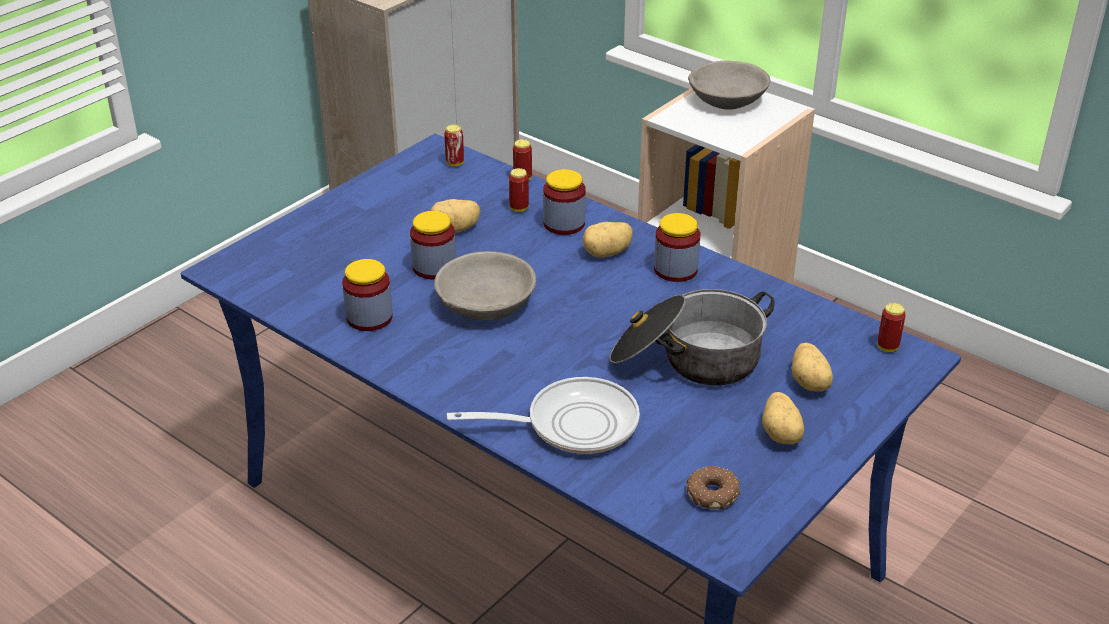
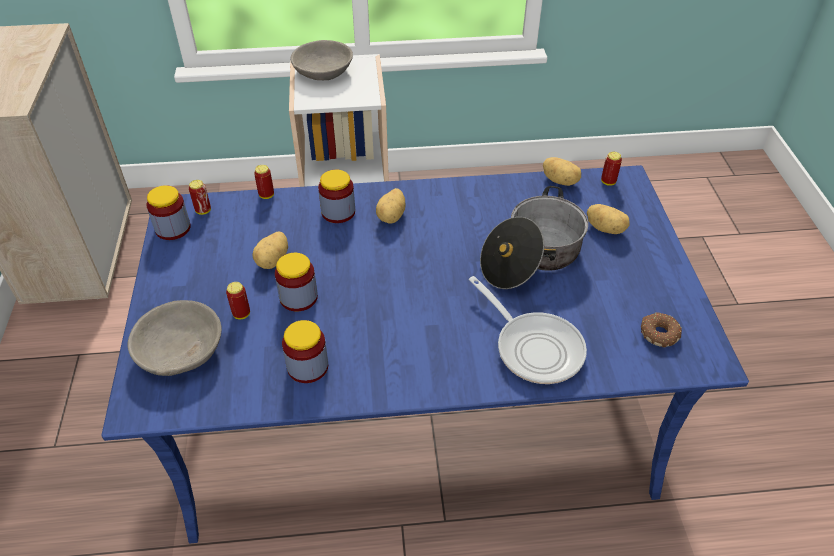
camera: 45 degrees left, 10 degrees up
grey bowl [434,251,536,320] -> grey bowl moved to [128,300,222,376]
frying pan [447,377,640,454] -> frying pan turned 105 degrees clockwise [469,276,587,384]
can [509,168,529,212] -> can moved to [226,282,250,319]
jar [654,213,700,282] -> jar moved to [146,185,191,240]
potato [762,392,804,445] -> potato moved to [543,157,581,186]

